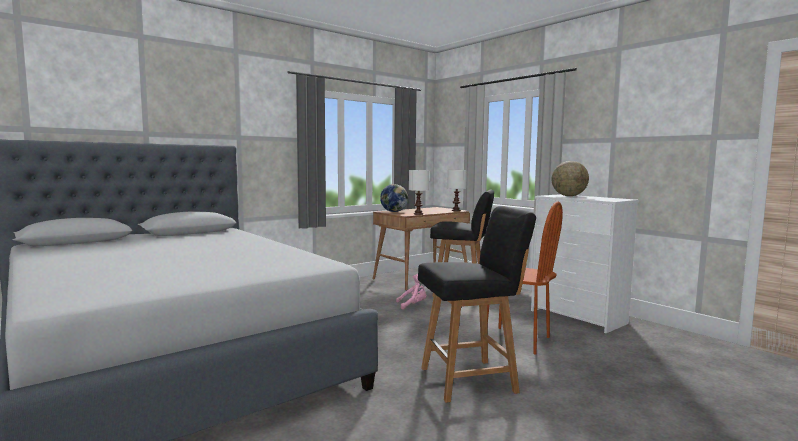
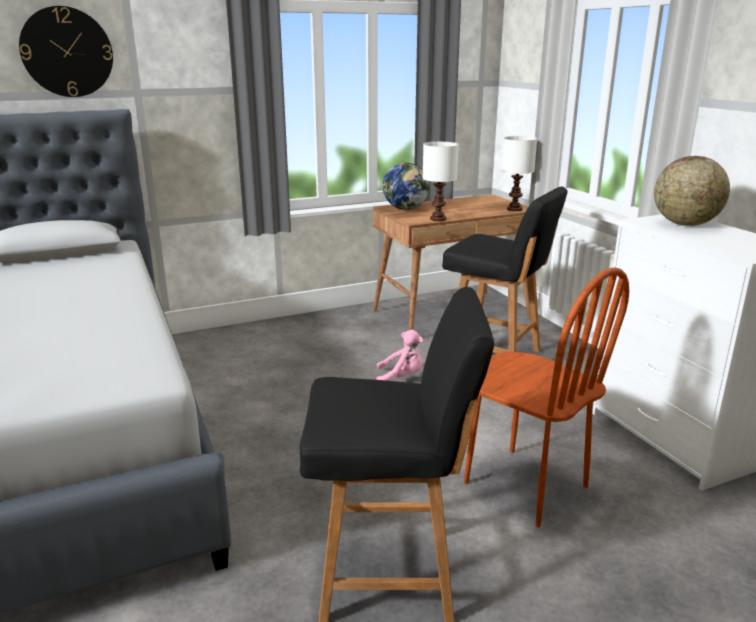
camera: 15 degrees right, 15 degrees up
none -> wall clock [19,6,113,97]

